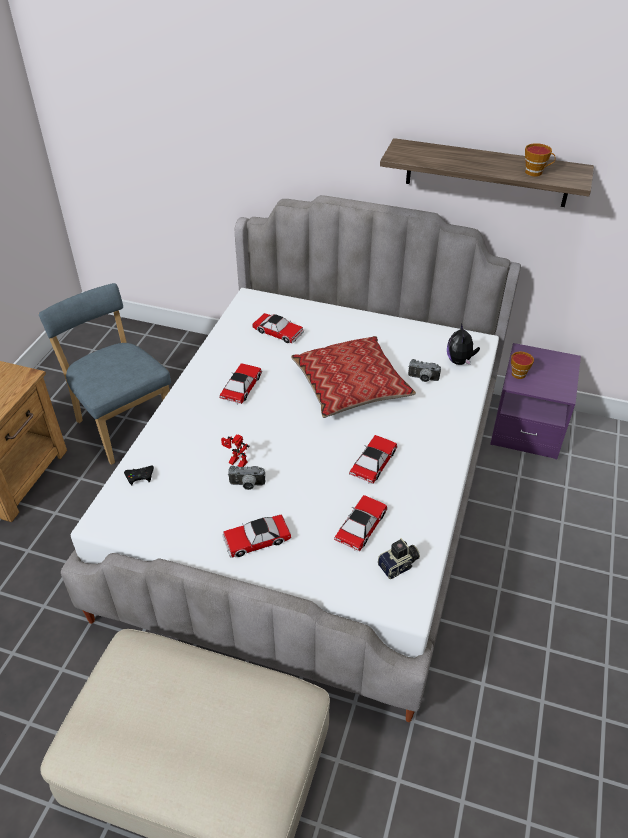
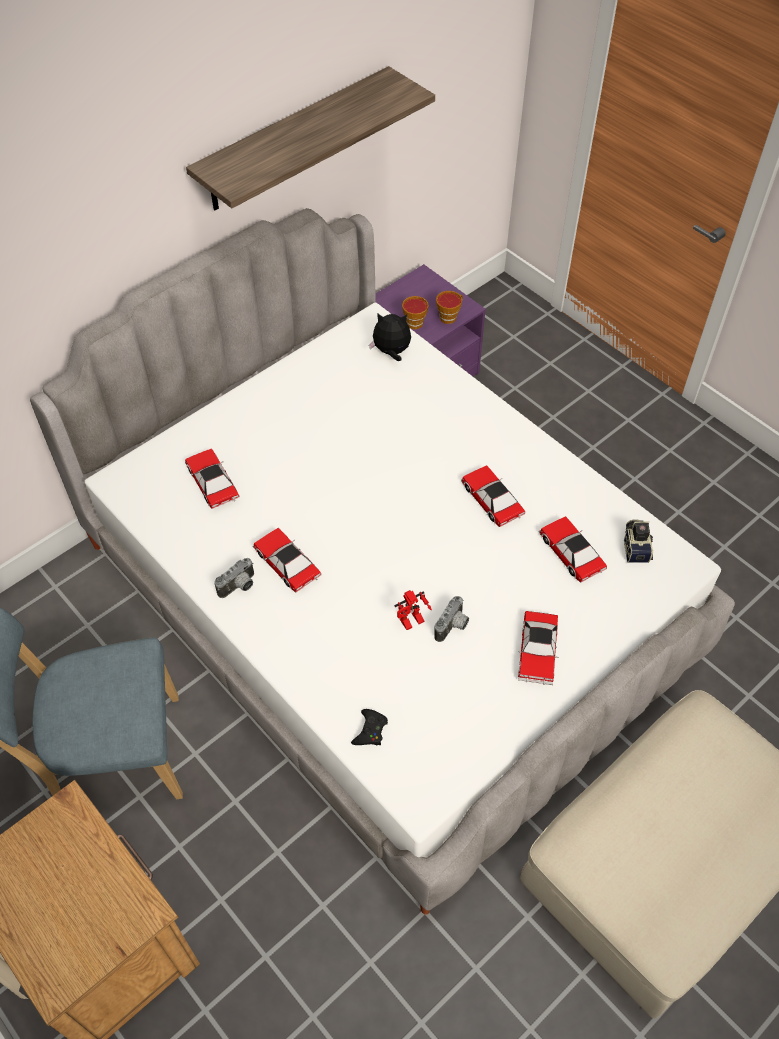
camera: 60 degrees left, 10 degrees up
toy car [252,313,304,343] -> toy car turned 90 degrees counterclockwise [185,448,240,509]
pillow [291,336,416,418] -> none
camera [408,359,441,382] -> camera moved to [214,558,254,598]
plush toy [447,323,480,365] -> plush toy turned 150 degrees clockwise [369,314,411,361]
cup [525,143,556,176] -> cup moved to [436,291,463,324]

